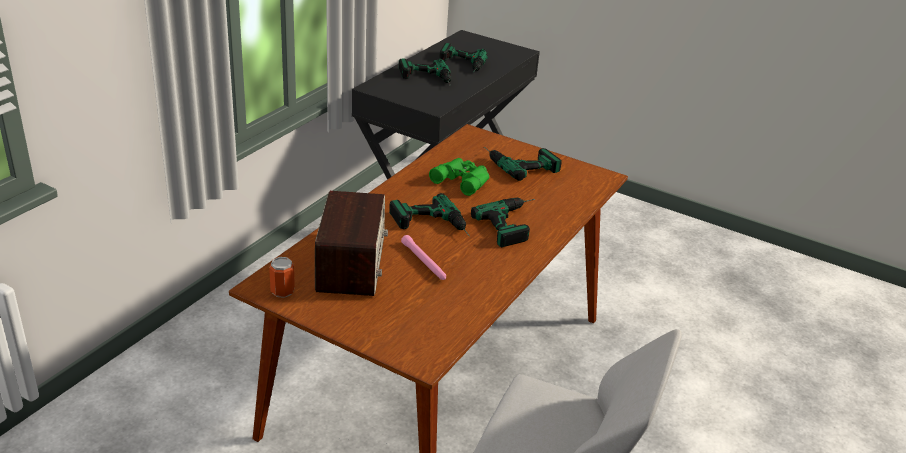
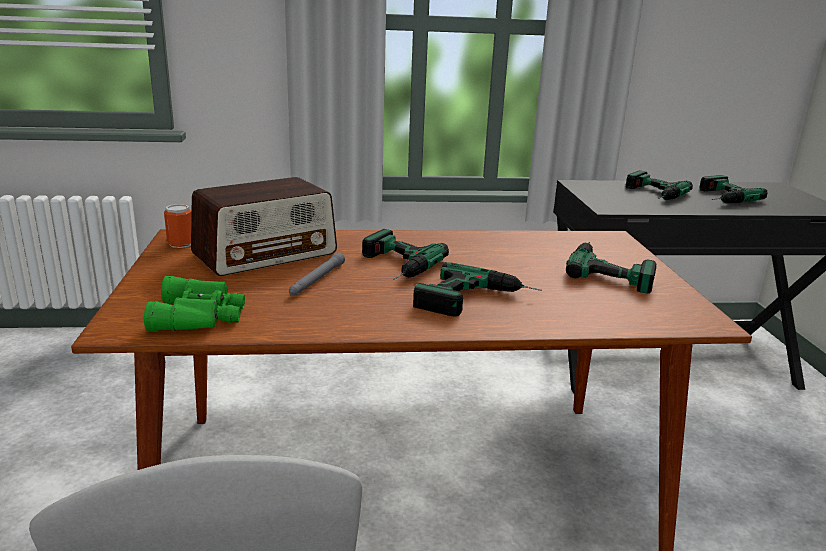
camera: 55 degrees right, 10 degrees down
pink flashlight [401,235,446,280] -> grey flashlight [289,252,345,295]
green binoculars [429,158,489,196] -> green binoculars moved to [144,276,245,331]

